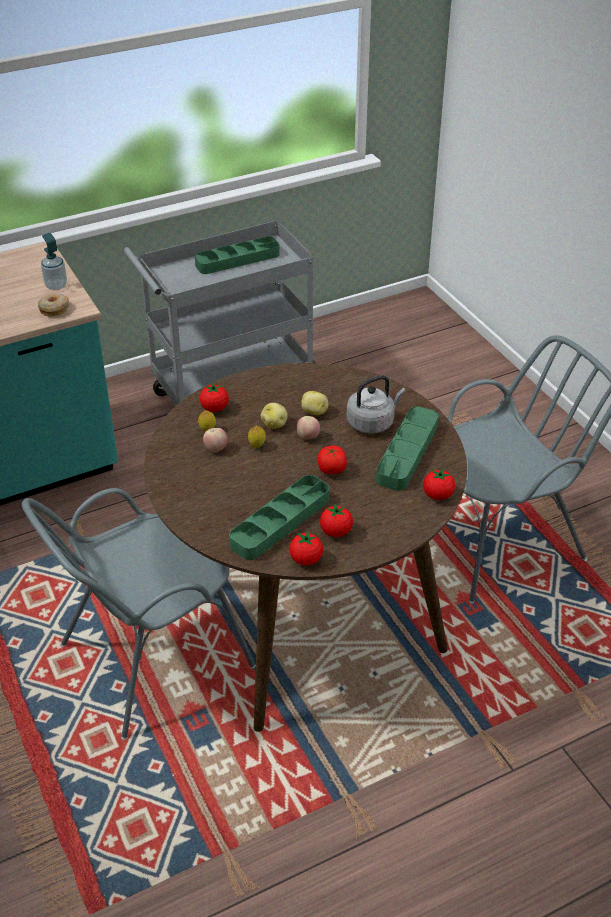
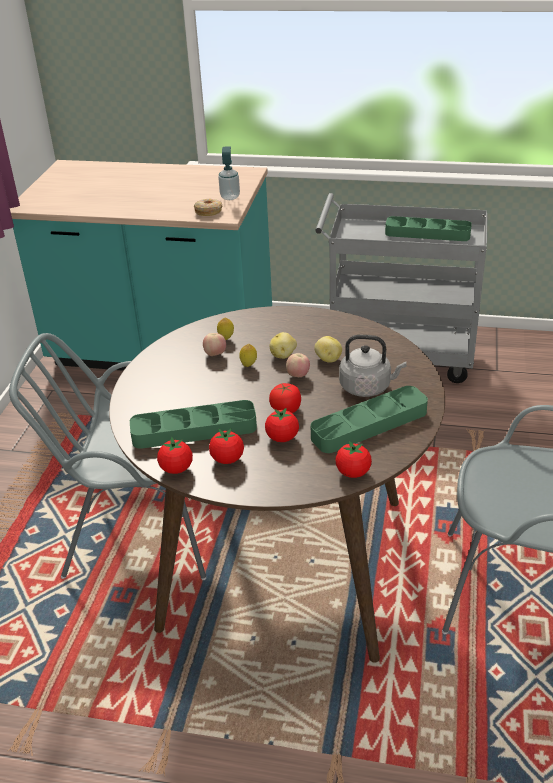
camera: 40 degrees right, 5 degrees down
tomato [200,382,229,412] -> tomato moved to [265,408,299,442]

